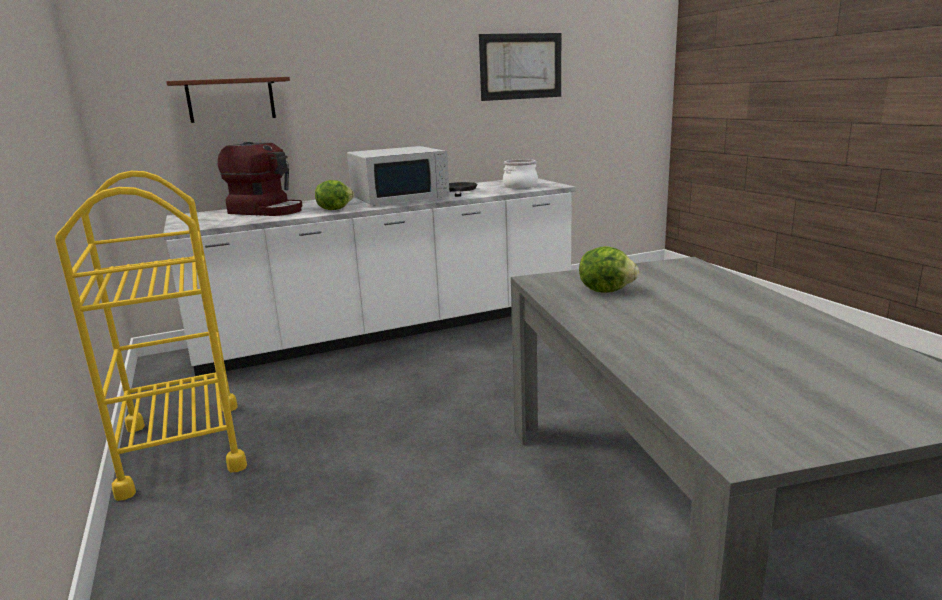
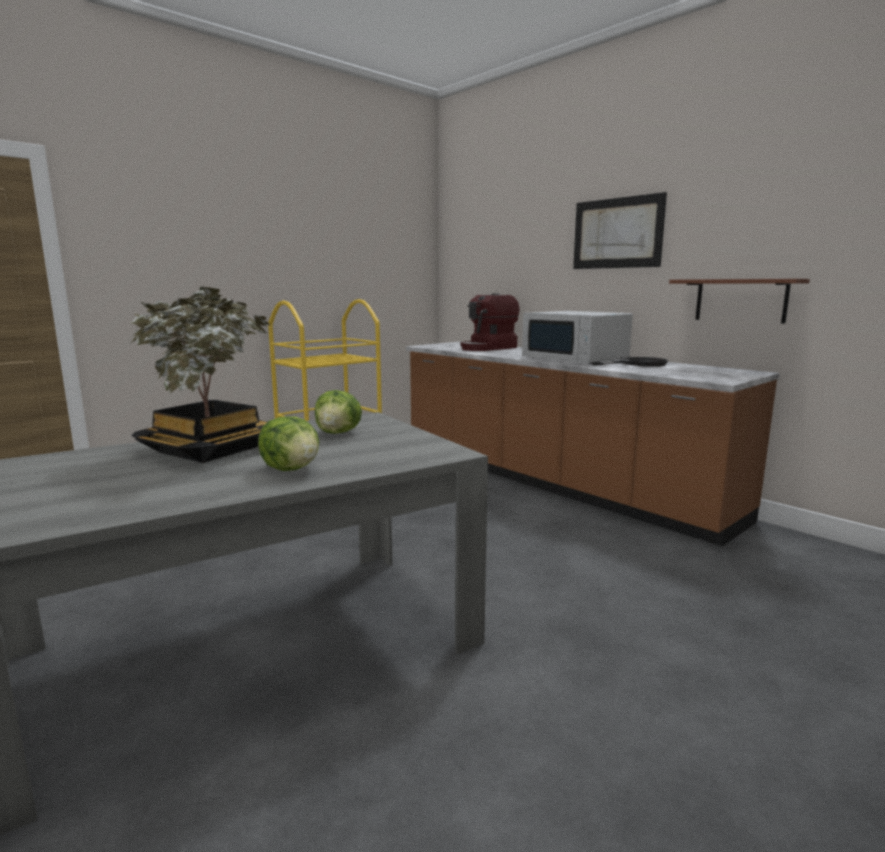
camera: 70 degrees right, 5 degrees down
white counter [164,178,575,376] -> brown counter [406,341,780,546]
brown shelf [166,77,290,123] -> brown shelf moved to [669,279,810,324]
coffee machine [218,142,303,216] -> coffee machine turned 45 degrees clockwise [461,293,519,351]
lettuce [315,180,354,210] -> lettuce moved to [258,417,319,471]
picture [479,33,561,101] -> picture moved to [573,192,667,269]
cooking pot [503,159,538,189] -> none
none -> potted plant [130,286,271,463]

